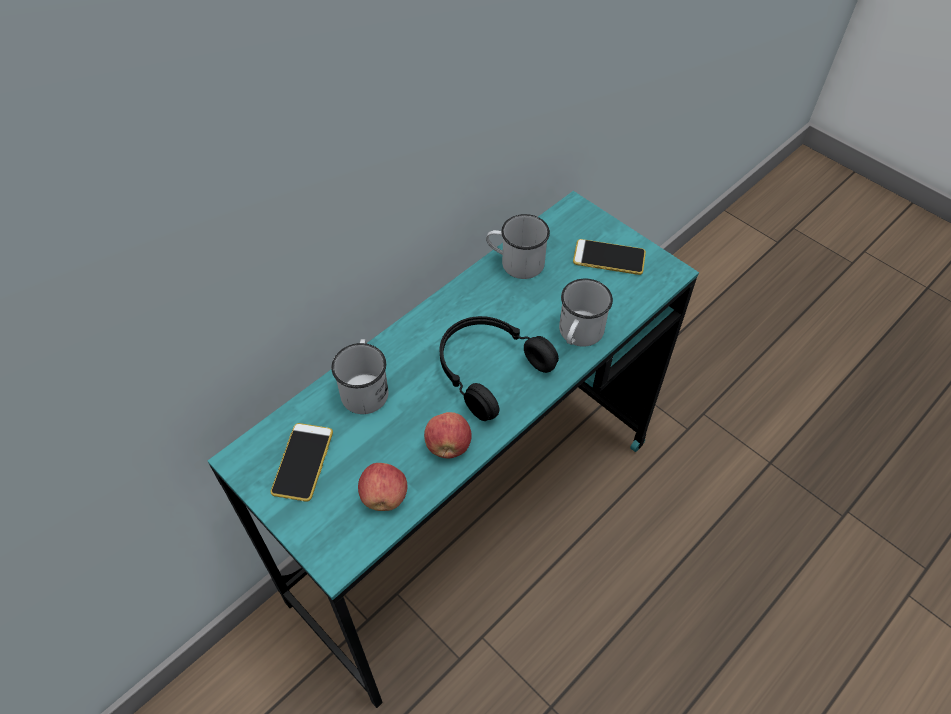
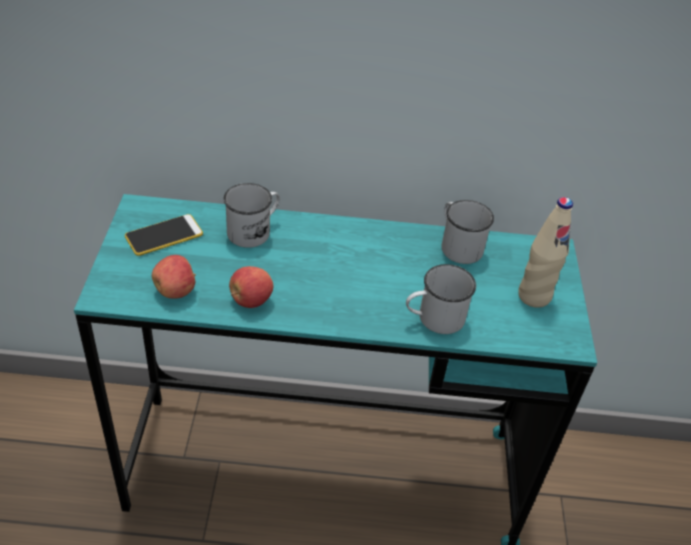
camera: 45 degrees right, 10 degrees down
black headphones [440,316,559,421] -> none
phone [573,239,646,275] -> beige bottle [518,197,573,308]

